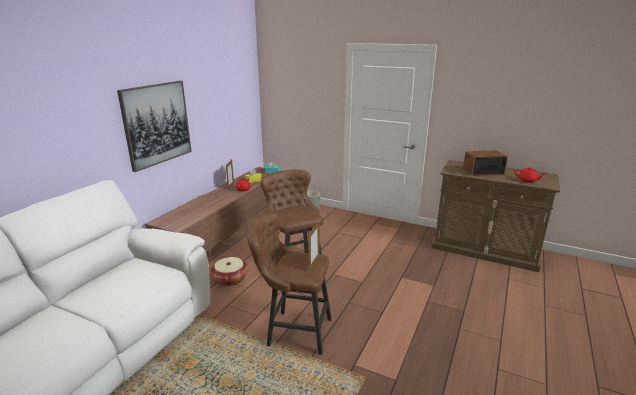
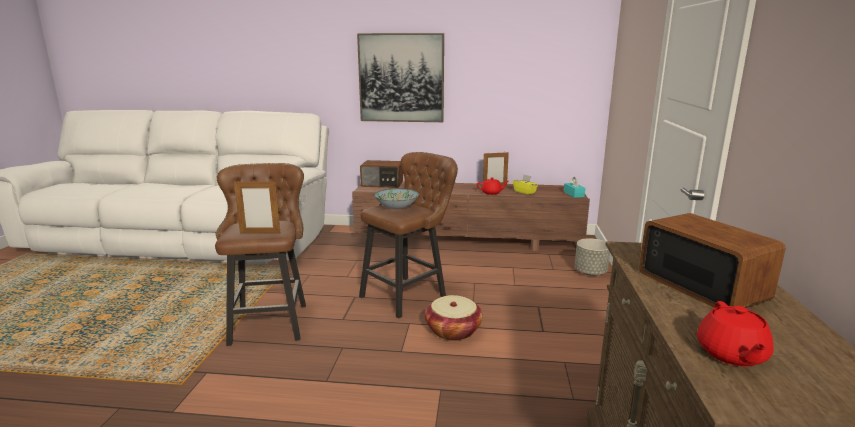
camera: 70 degrees right, 5 degrees down
basket [211,257,248,286] -> basket moved to [425,295,483,341]
none -> radio [360,160,403,188]
none -> bowl [374,188,419,209]

